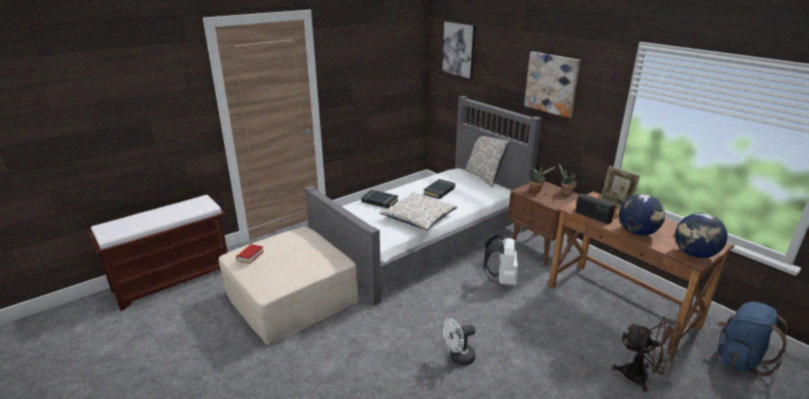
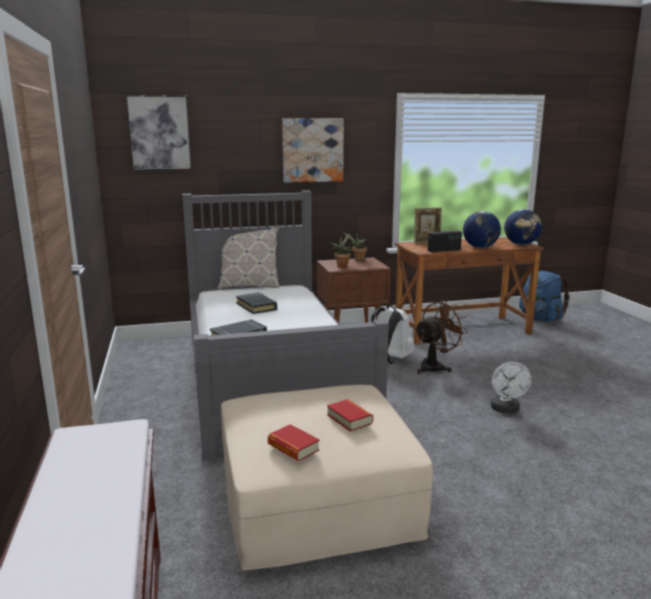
camera: 65 degrees left, 10 degrees down
pillow [380,192,458,230] -> none
brown fan [612,317,681,392] -> brown fan moved to [414,300,468,374]
none -> book [327,399,373,432]

